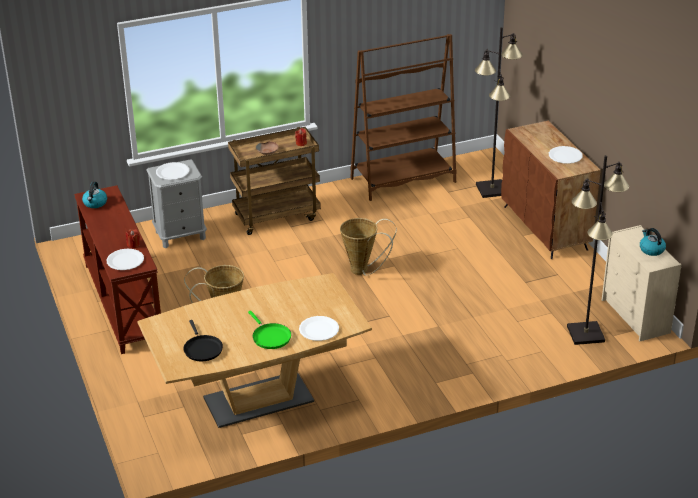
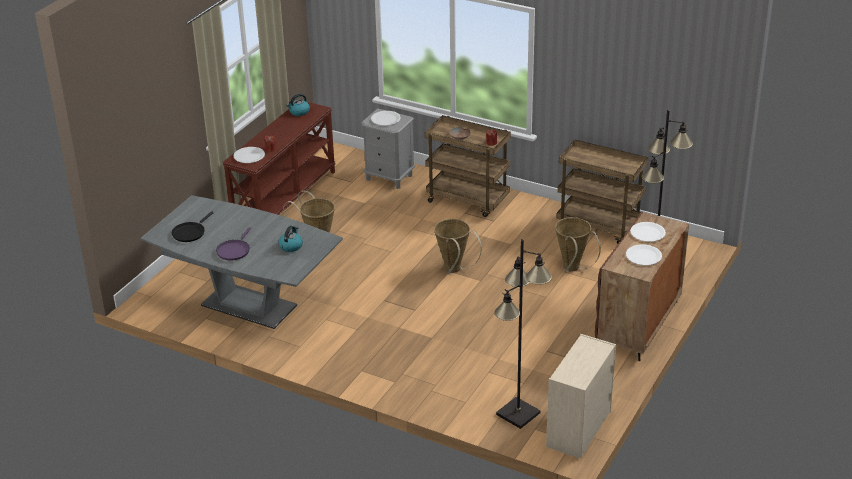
camera: 50 degrees right, 0 degrees up
brown dining table [137,273,372,428] -> grey dining table [141,195,343,329]
green frying pan [248,311,291,349] -> purple frying pan [216,227,251,261]
white plate [299,316,339,341] -> white plate moved to [630,222,666,242]
brown bookcase [350,34,457,201] -> brown cart [557,139,648,244]
kettle [640,228,666,256] -> kettle moved to [278,226,303,252]
none -> basket [555,217,601,273]

